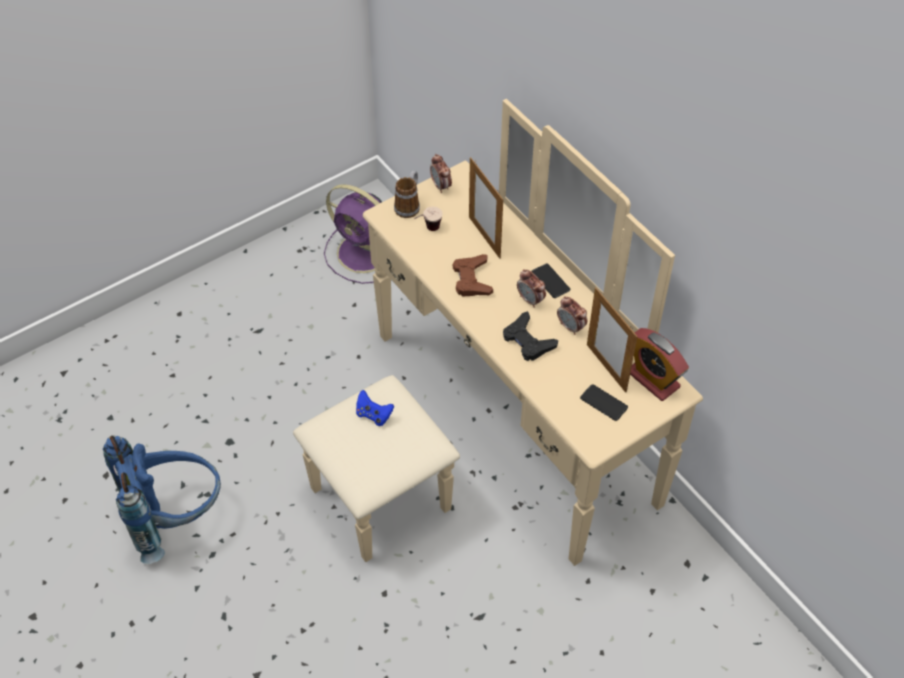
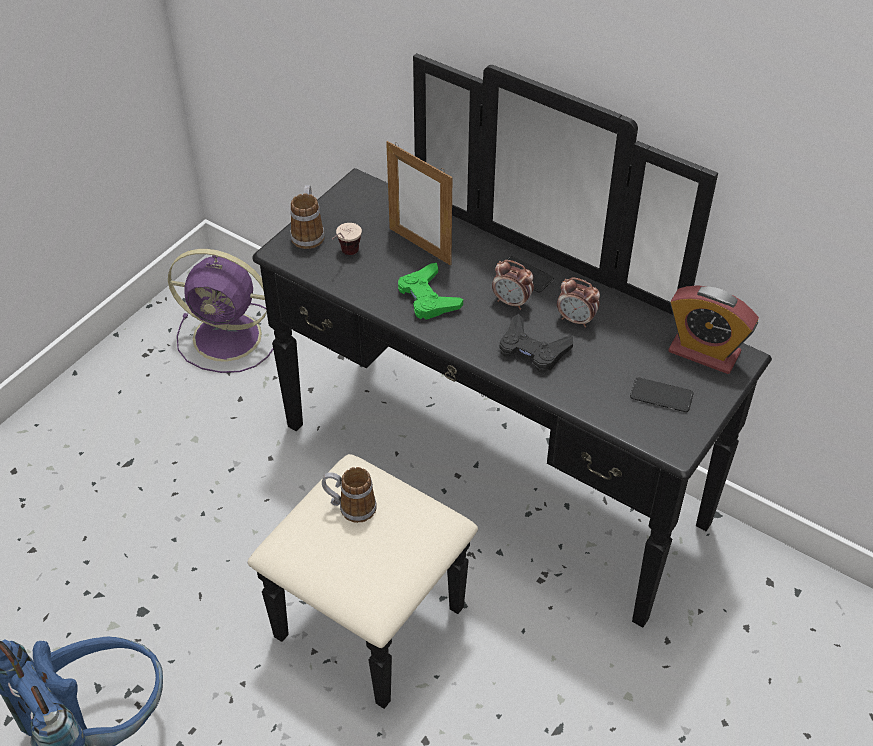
camera: 20 degrees left, 5 degrees down
beige dresser [293,99,703,566] -> black dresser [248,53,772,709]
blue game controller [356,390,394,426] -> mug [322,467,377,523]
alarm clock [430,154,452,193] -> none
brown game controller [453,254,493,296] -> green game controller [398,263,463,320]
picture frame [587,287,638,393] -> none

